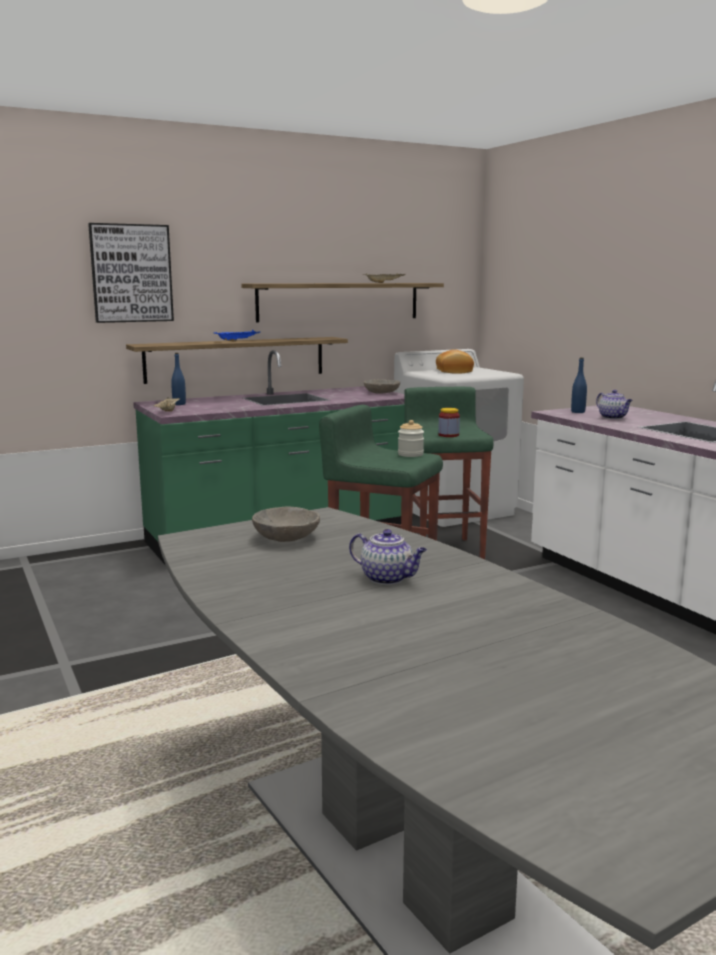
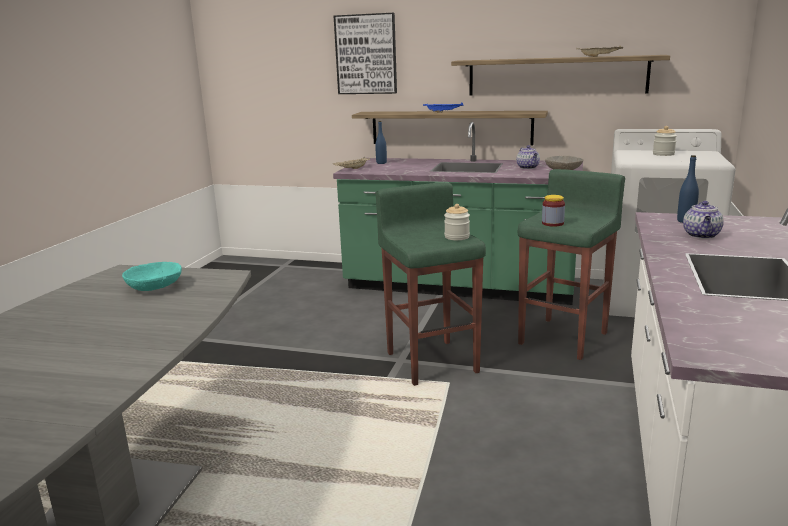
camera: 45 degrees right, 5 degrees up
grey bowl [252,506,320,542] -> turquoise bowl [122,262,182,291]
teapot [349,529,427,585] -> teapot moved to [516,145,540,169]
bread [436,349,474,374] -> jar [653,126,677,156]

